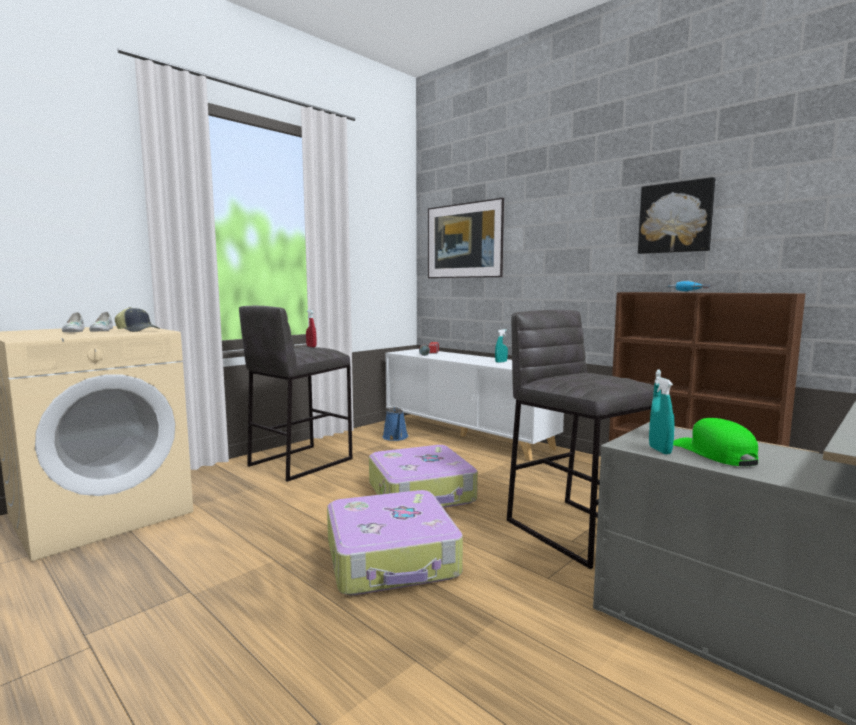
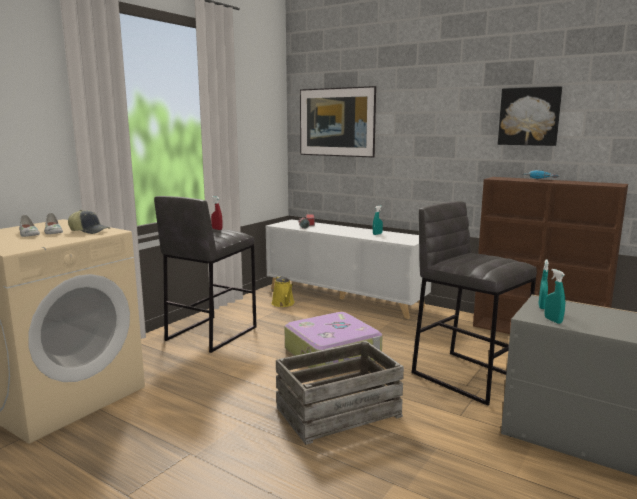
camera: 10 degrees left, 5 degrees up
suitcase [327,490,463,595] -> crate [276,341,404,445]
blue watering can [383,407,408,441] -> yellow watering can [272,276,295,307]
green cap [673,418,758,466] -> none

